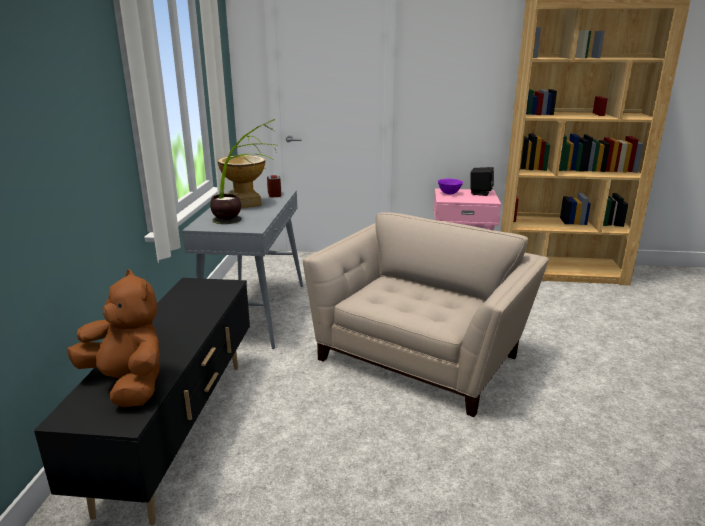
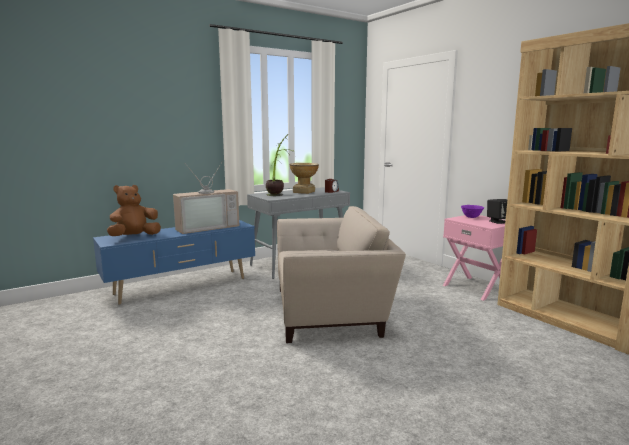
camera: 50 degrees right, 10 degrees down
black tv stand [34,278,250,525] -> blue tv stand [93,220,255,305]
brown plush toy [67,270,160,407] -> brown plush toy turned 135 degrees counterclockwise [107,185,161,236]
none -> television [173,161,239,234]

